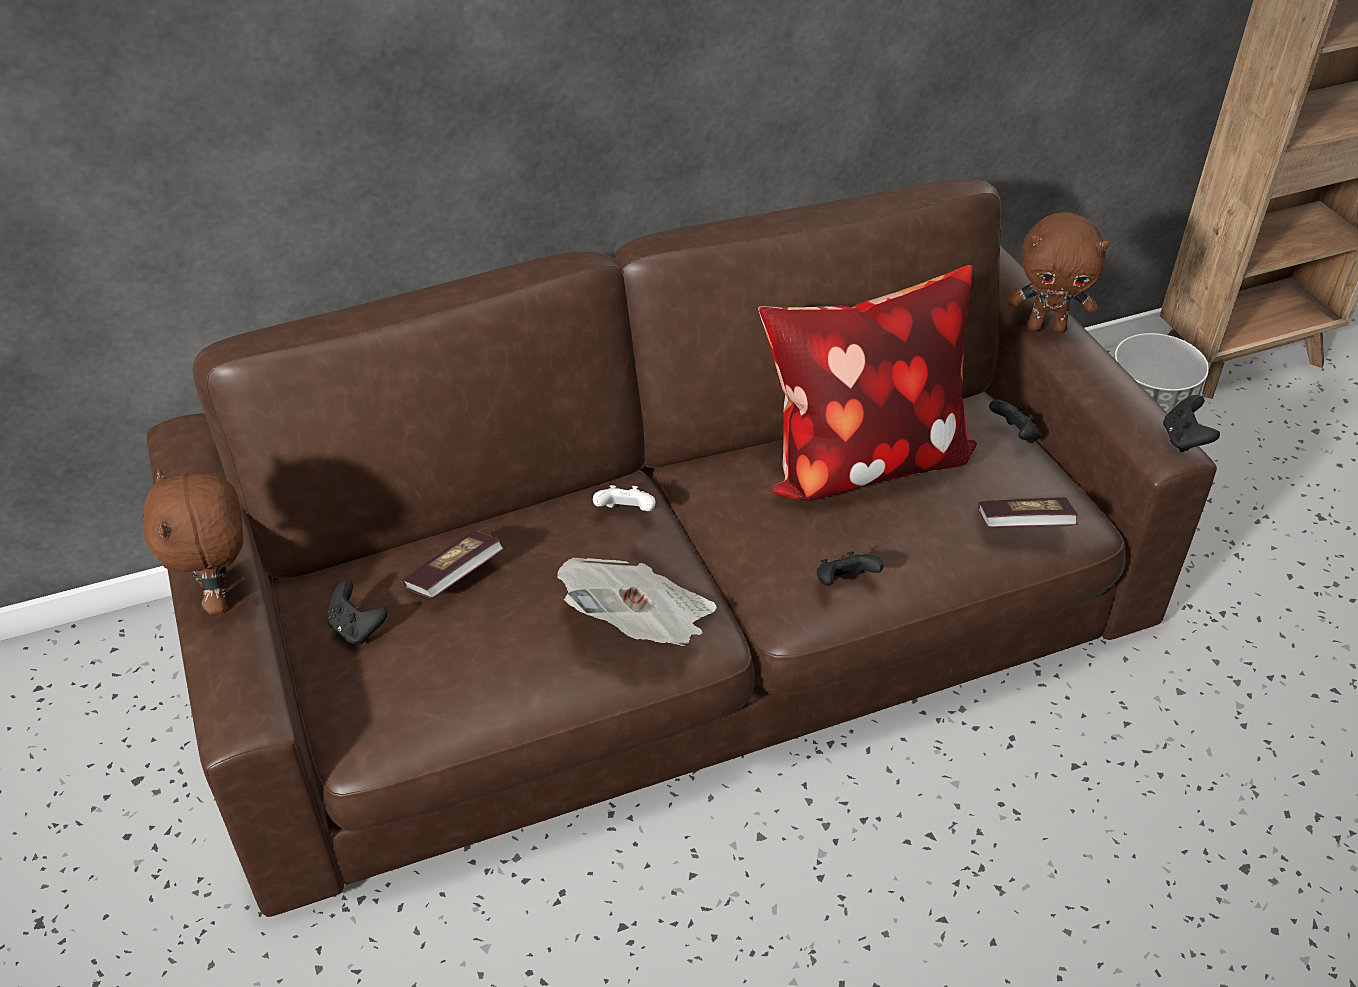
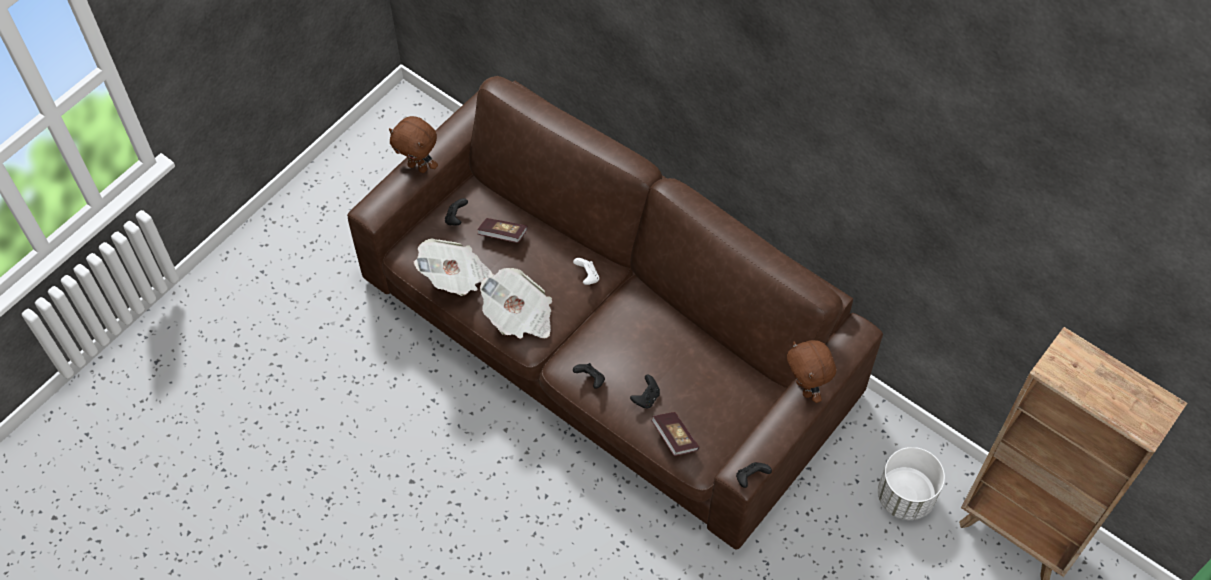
camera: 60 degrees right, 15 degrees up
brown plush toy [143,469,243,615] -> brown plush toy turned 105 degrees counterclockwise [389,116,438,173]
pillow [758,265,977,501] -> none
black game controller [989,400,1041,443] -> black game controller moved to [630,375,660,409]
none -> newspaper [414,238,494,296]

